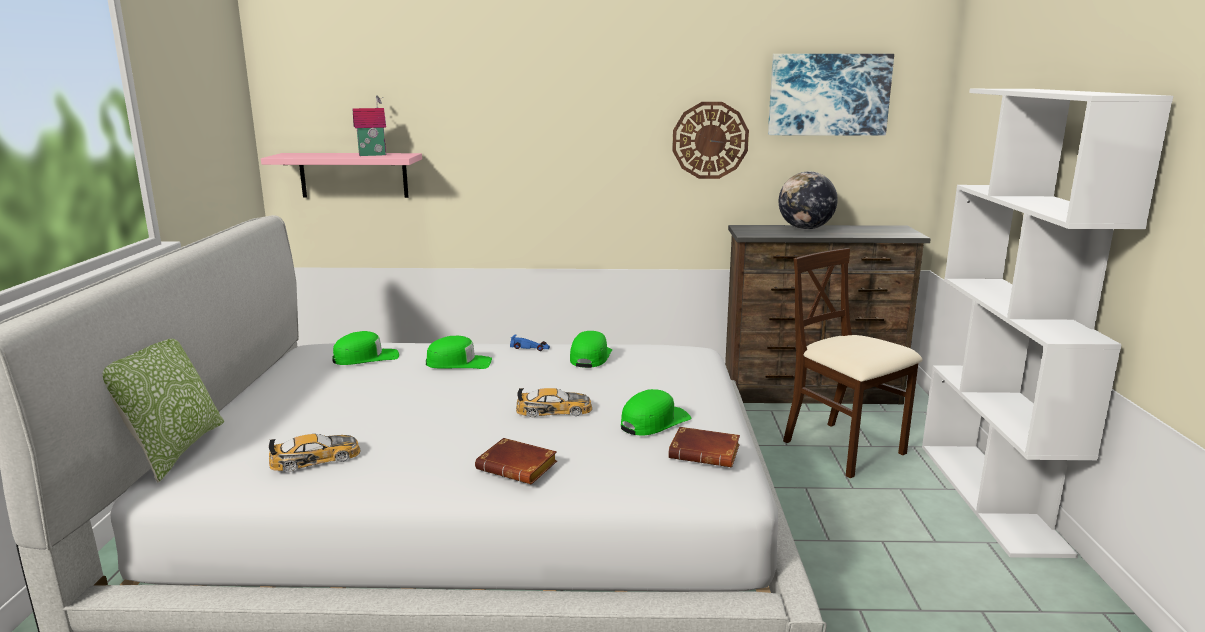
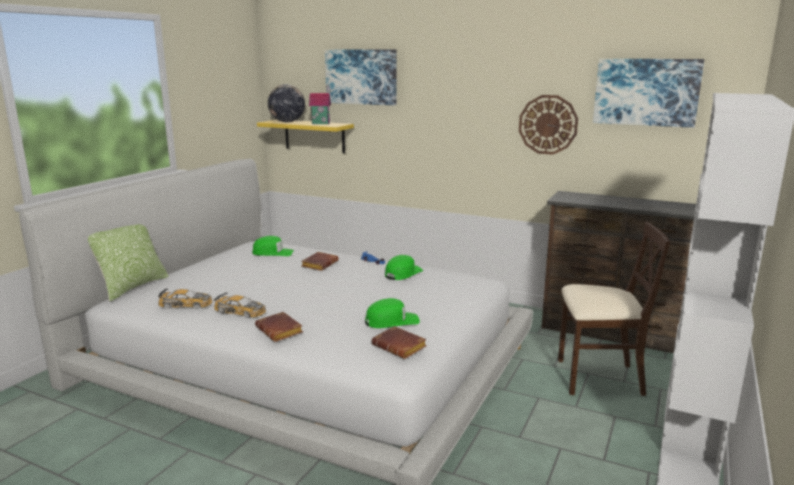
camera: 25 degrees right, 0 degrees up
pink shelf [261,153,422,198] -> yellow shelf [257,120,354,153]
green cap [426,336,492,369] -> brown book [301,252,339,271]
toy car [516,388,592,417] -> toy car moved to [214,292,266,318]
globe [779,171,838,230] -> globe moved to [268,84,305,122]
beige chair [783,248,923,478] -> beige chair turned 105 degrees clockwise [558,222,670,396]
none -> picture [325,49,397,106]

